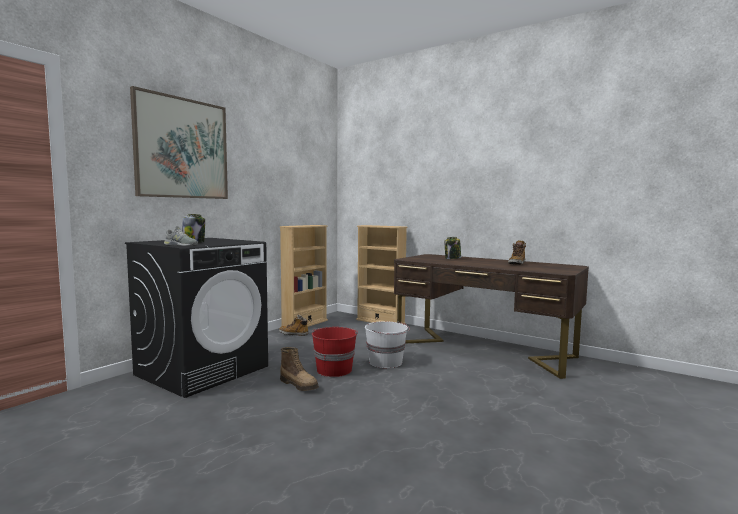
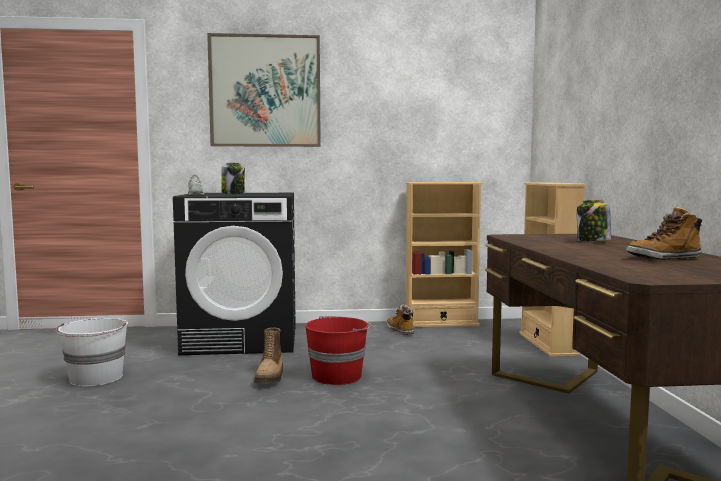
camera: 50 degrees right, 0 degrees up
white bucket [365,321,410,368] -> white bucket moved to [55,318,128,387]

